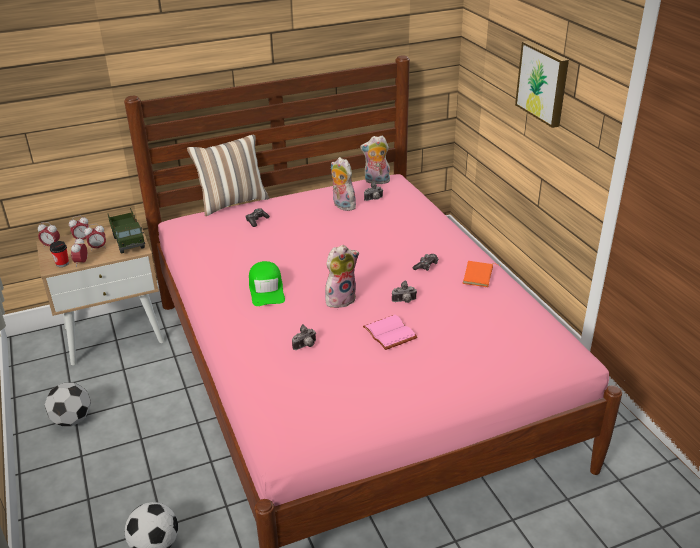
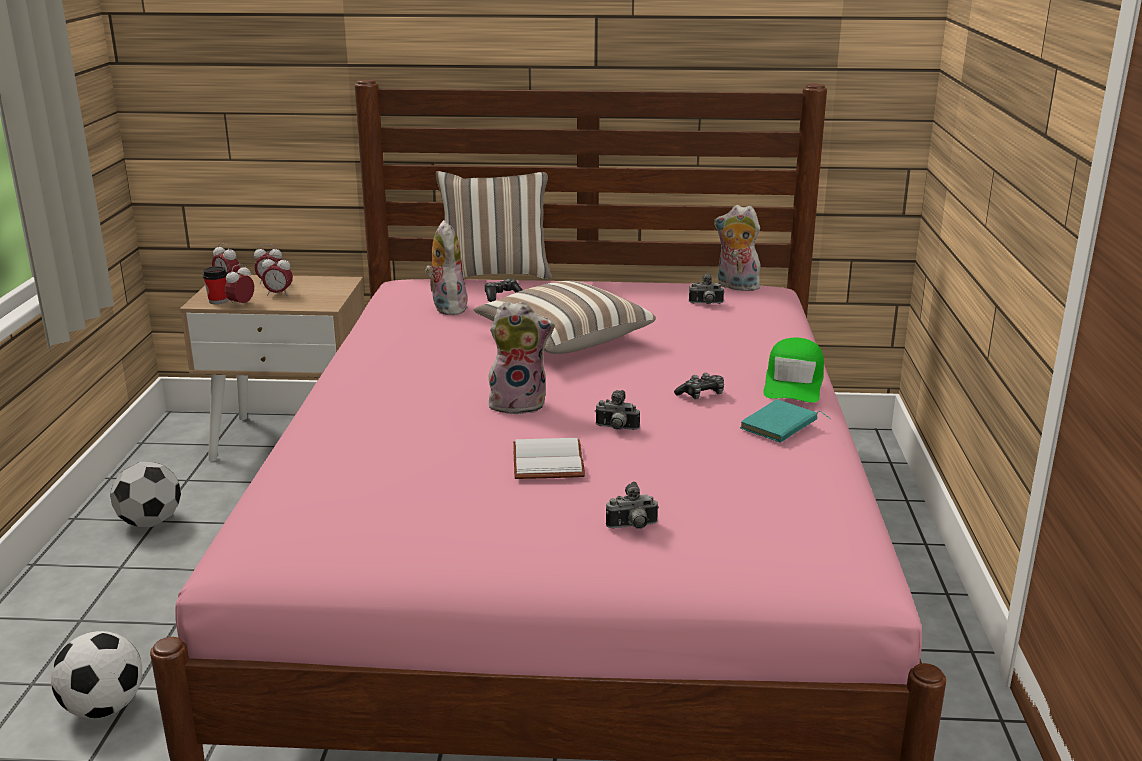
camera: 25 degrees right, 10 degrees down
toy truck [108,208,145,254] -> none
green cap [249,261,285,306] -> green cap moved to [764,337,824,403]
camera [292,324,316,350] -> camera moved to [606,482,659,529]
plush toy [331,157,356,211] -> plush toy moved to [425,220,469,315]
pink book [363,315,418,350] -> white book [513,438,585,479]
orange book [462,261,500,287] -> turquoise book [740,399,831,443]
picture [515,41,569,128] -> none
none -> pillow [473,281,656,354]

